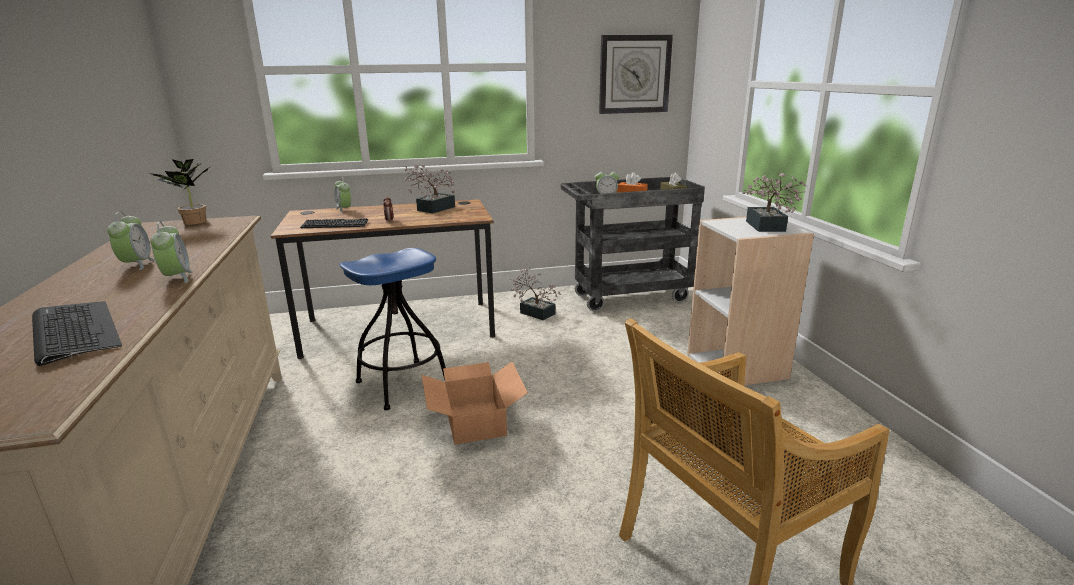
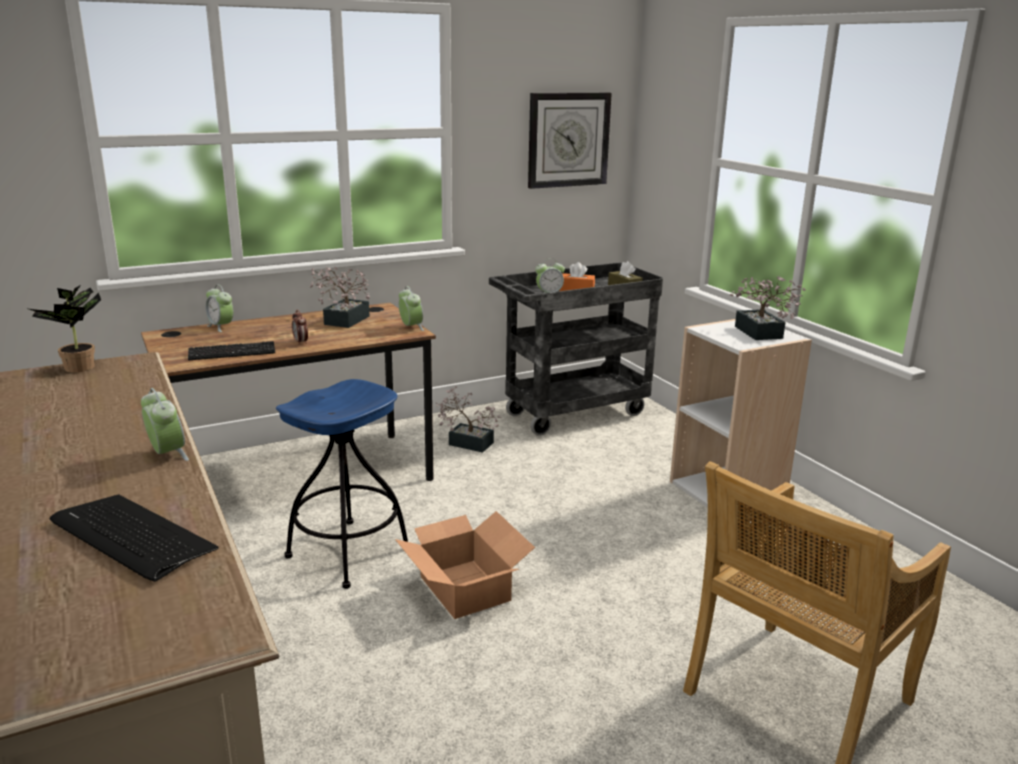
camera: 15 degrees left, 0 degrees up
alarm clock [107,211,155,270] -> alarm clock moved to [399,286,424,331]

